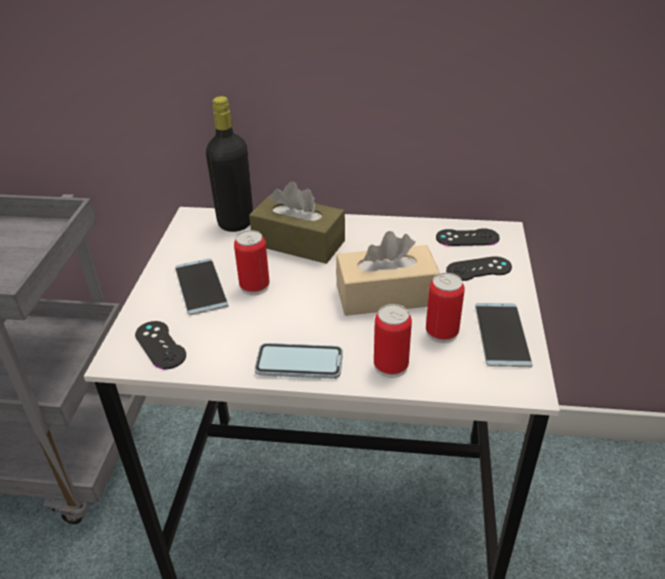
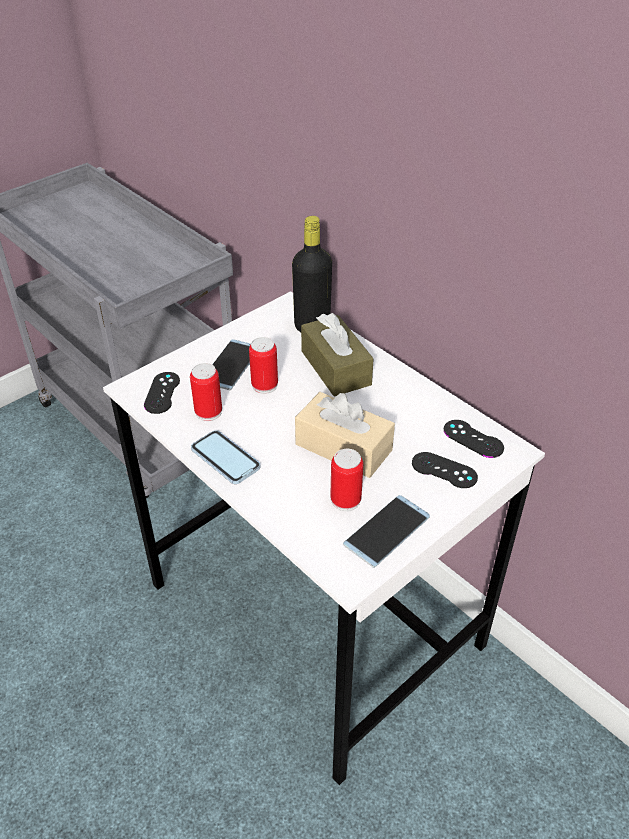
camera: 40 degrees right, 5 degrees up
can [374,304,412,378] -> can moved to [190,363,222,421]

